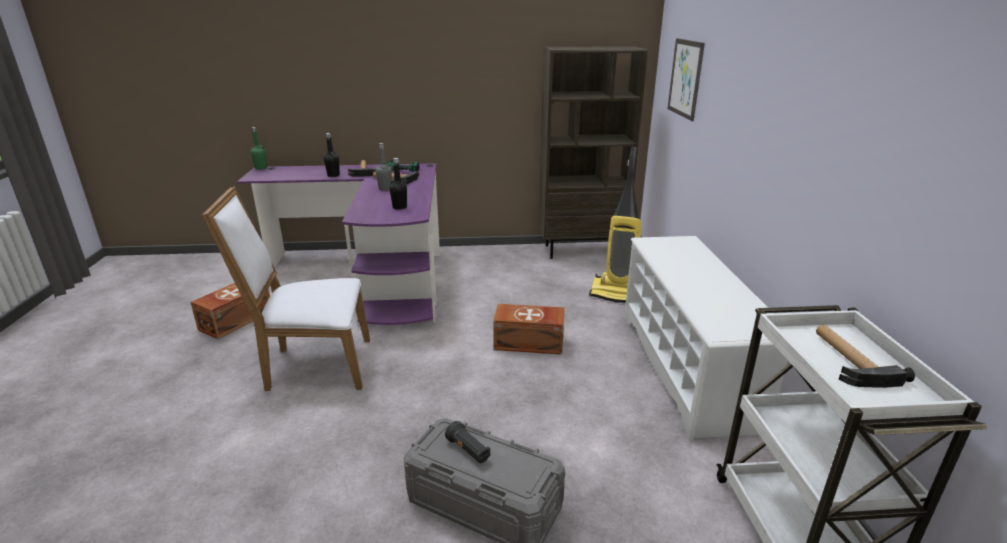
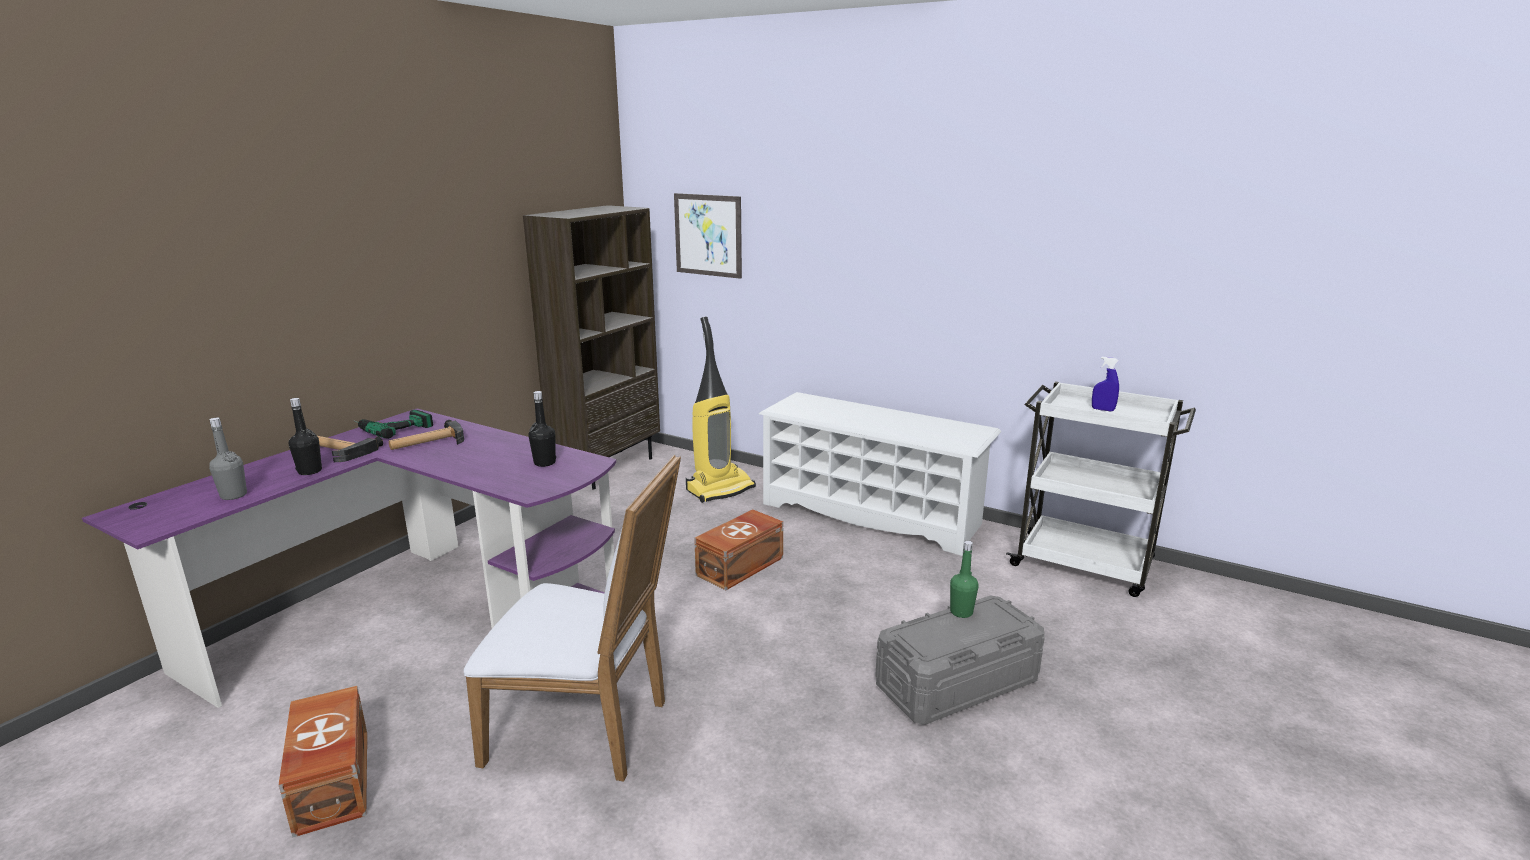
camera: 55 degrees left, 5 degrees down
white chair [202,186,370,391] -> white chair turned 105 degrees counterclockwise [464,455,681,782]
green bottle [251,127,267,170] -> green bottle moved to [950,541,979,618]
grey bottle [376,143,392,190] -> grey bottle moved to [209,417,247,500]
black flashlight [445,421,490,463] -> none
hammer [816,325,915,388] -> blue spray bottle [1092,357,1119,412]

